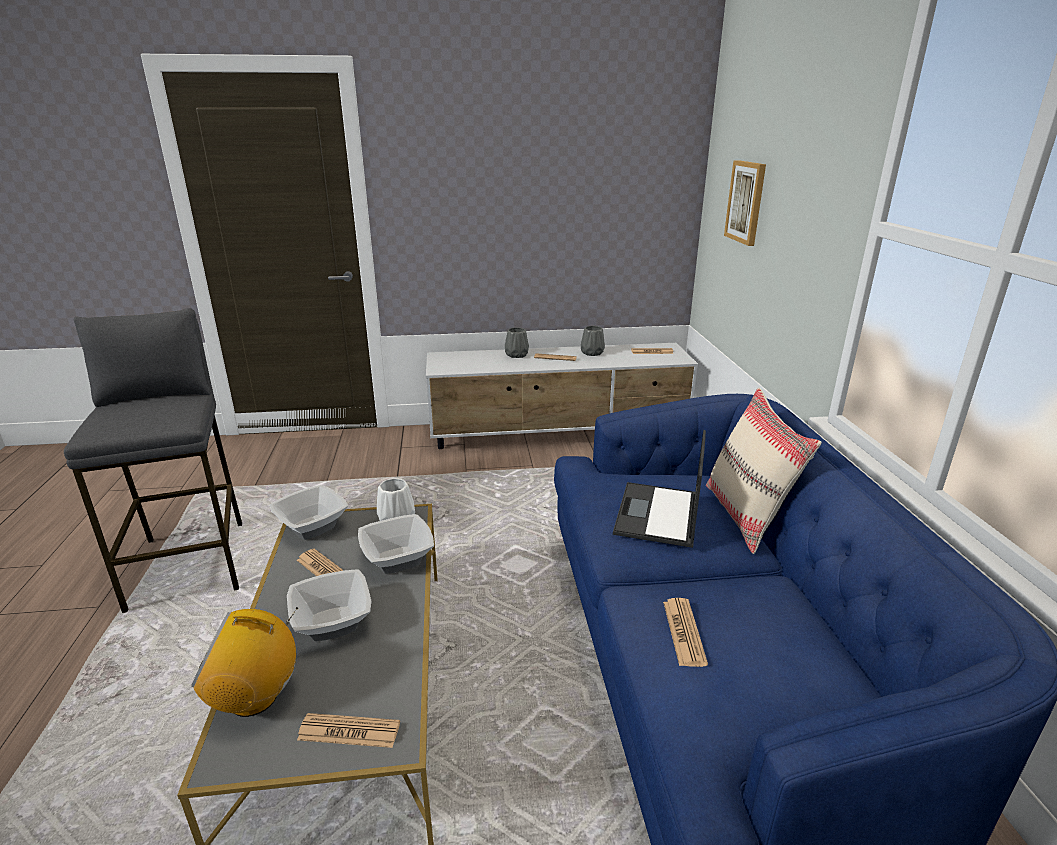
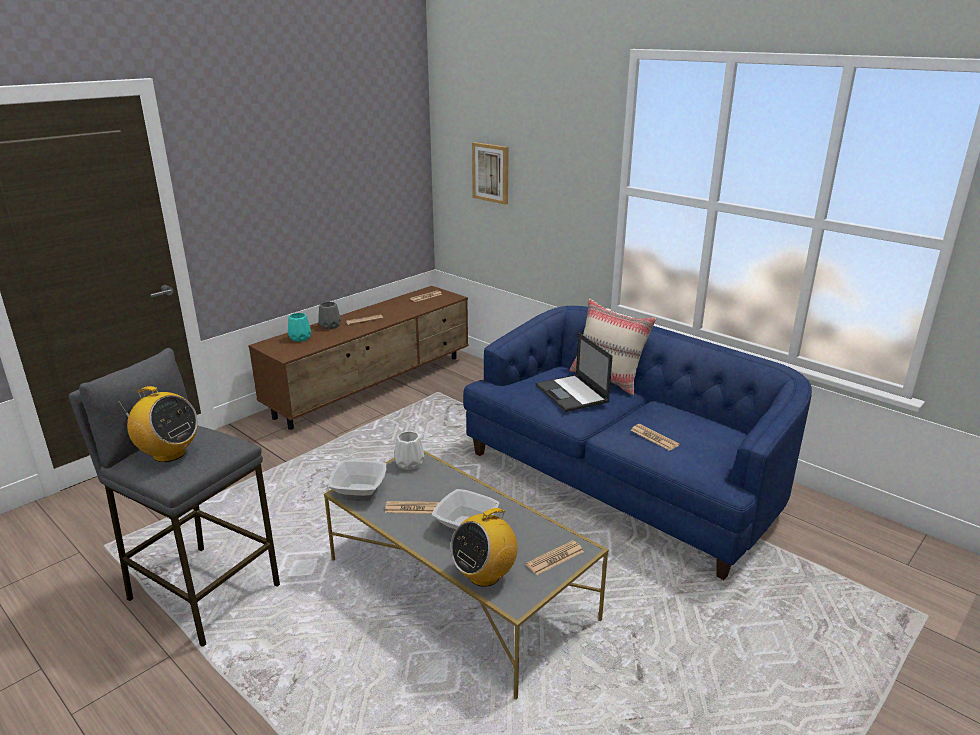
camera: 40 degrees left, 0 degrees up
bowl [358,514,434,574] -> none
white tv stand [426,343,698,449] -> brown tv stand [248,286,469,430]
grey vase [581,326,605,356] -> none
none -> radio [119,386,198,462]
none -> turquoise vase [288,313,311,342]

